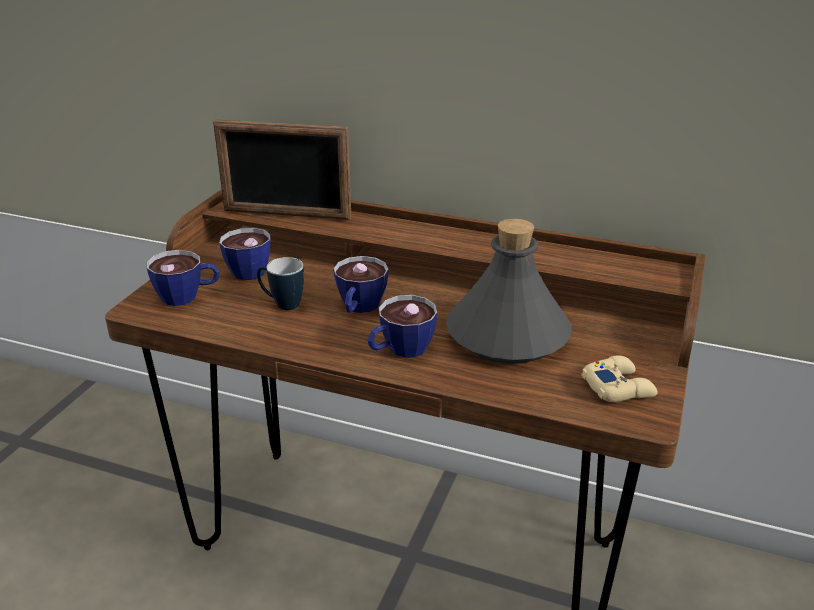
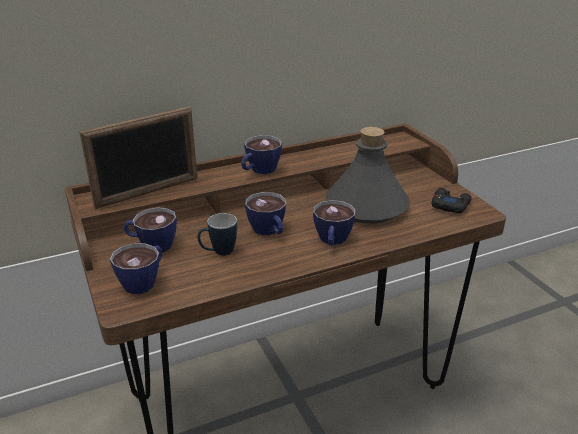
camera: 45 degrees left, 0 degrees up
beige game controller [581,355,658,402] -> black game controller [432,188,472,213]
none -> cup [241,135,282,174]

